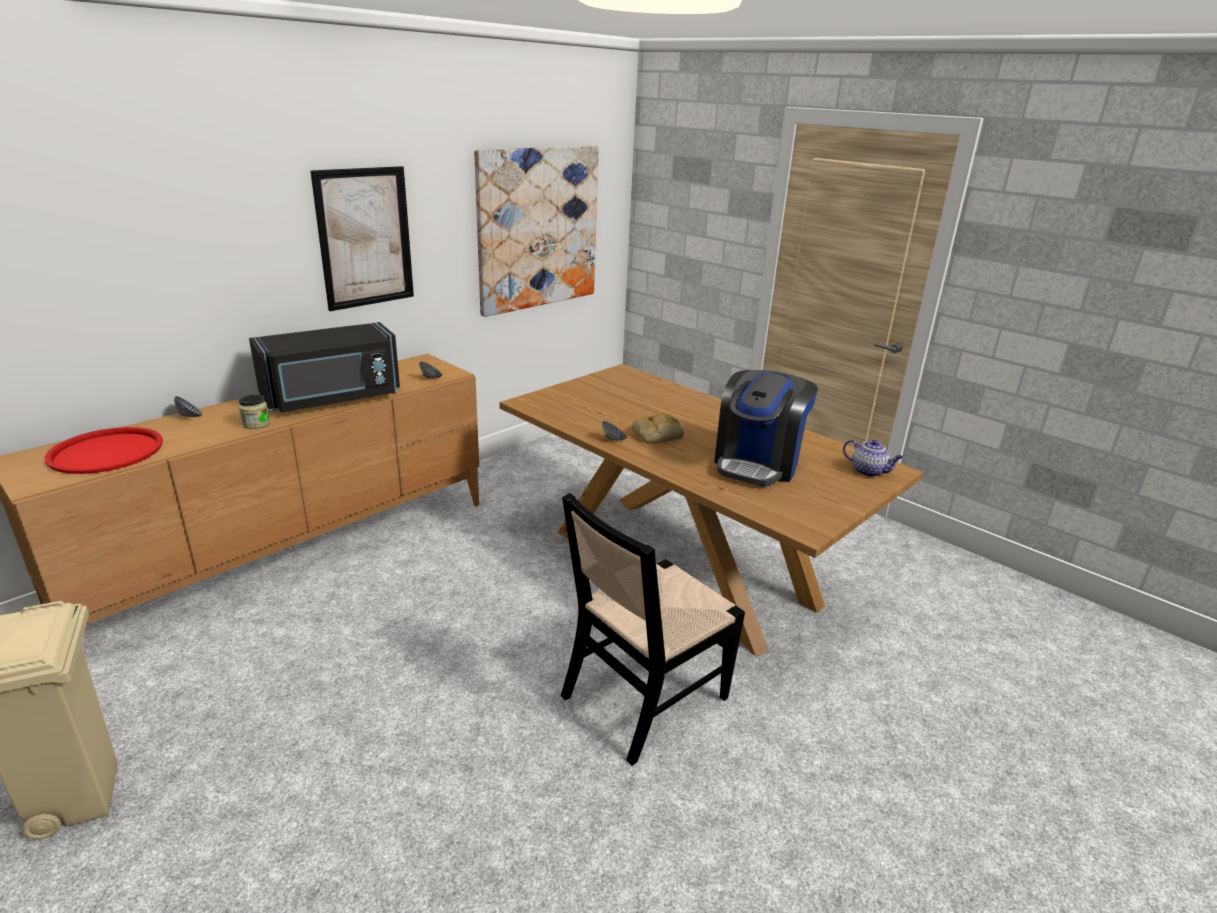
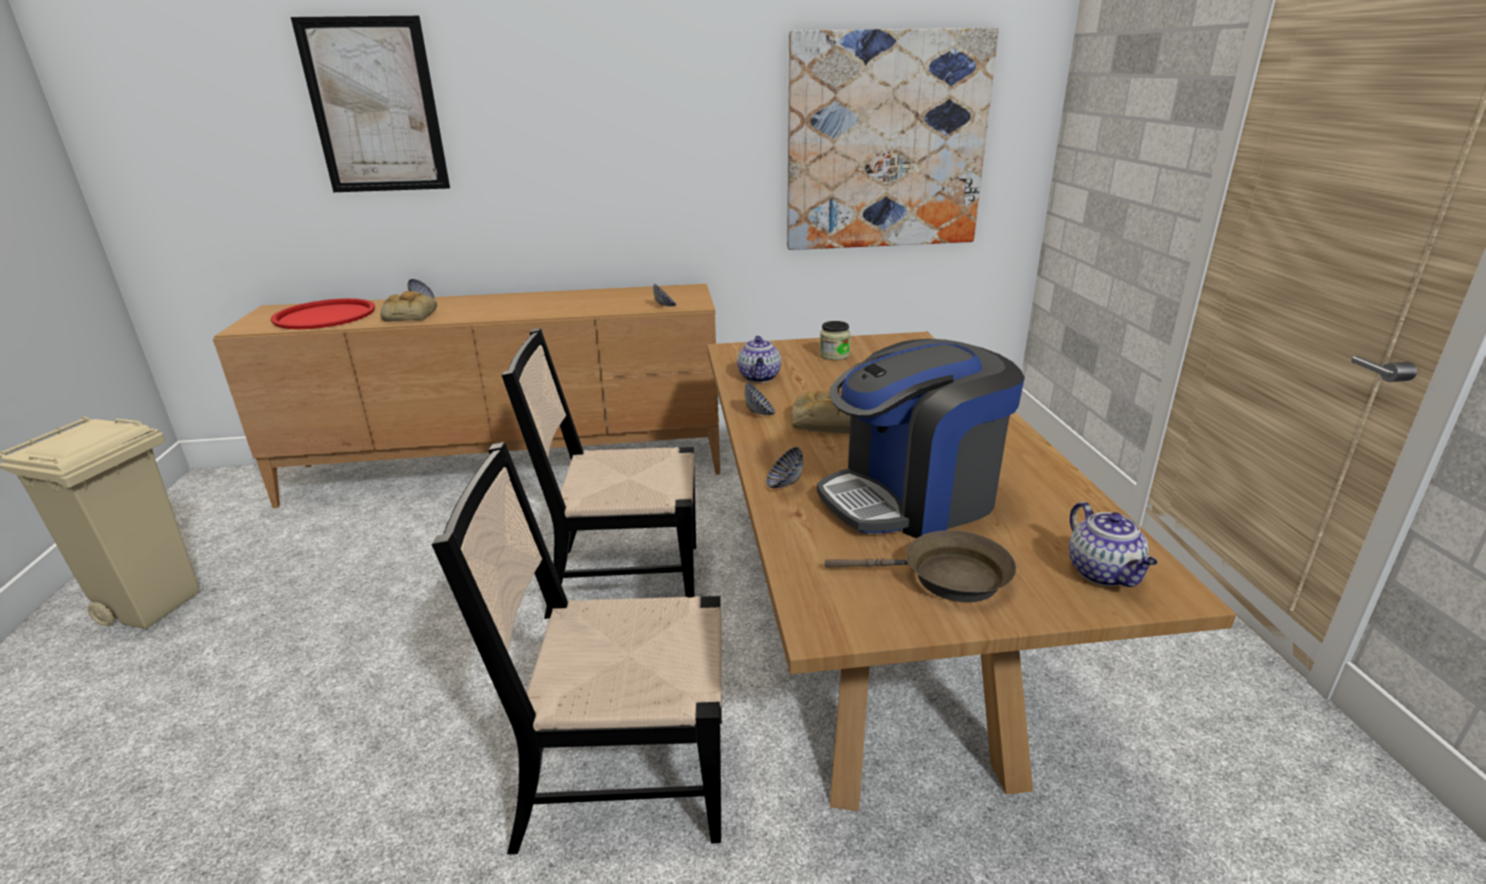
camera: 40 degrees right, 0 degrees up
jar [239,395,270,429] -> jar moved to [819,321,850,360]
black microwave [249,322,400,412] -> none
picture [310,166,414,311] -> picture moved to [291,16,450,192]
none -> bread [380,291,437,322]
none -> chair [502,328,696,619]
none -> teapot [737,336,781,383]
none -> bowl [766,447,803,488]
none -> brown frying pan [825,530,1016,602]

